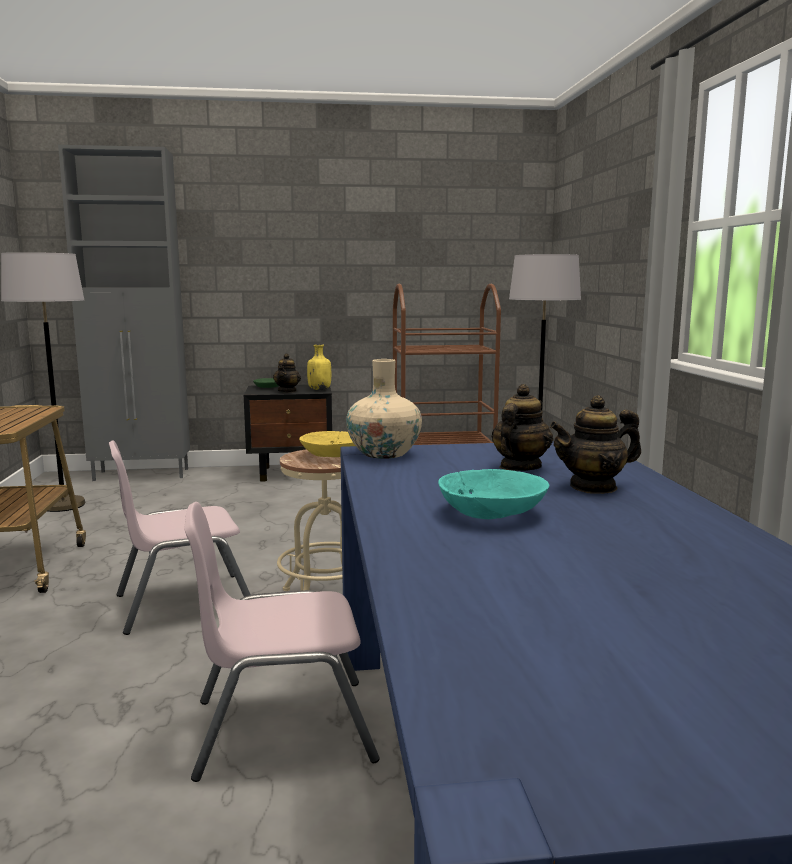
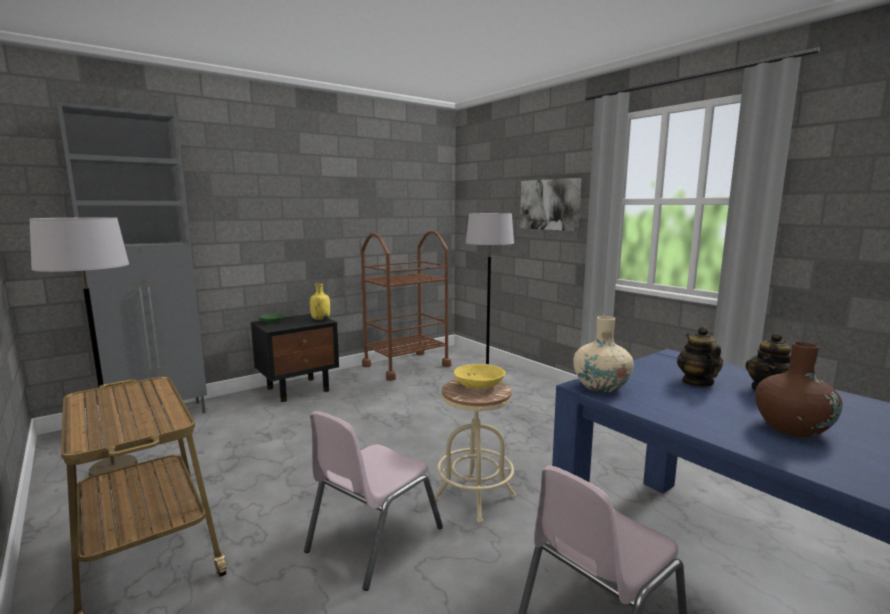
camera: 30 degrees left, 0 degrees up
teapot [273,353,301,393] -> none
turquoise bowl [438,469,549,519] -> brown vase [755,342,843,437]
none -> picture [520,178,582,231]

